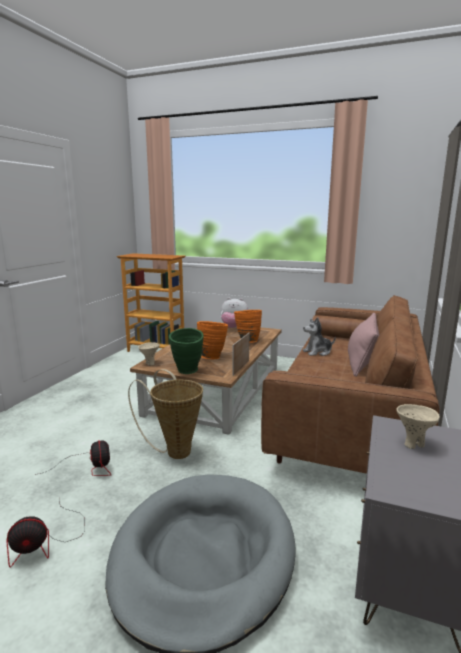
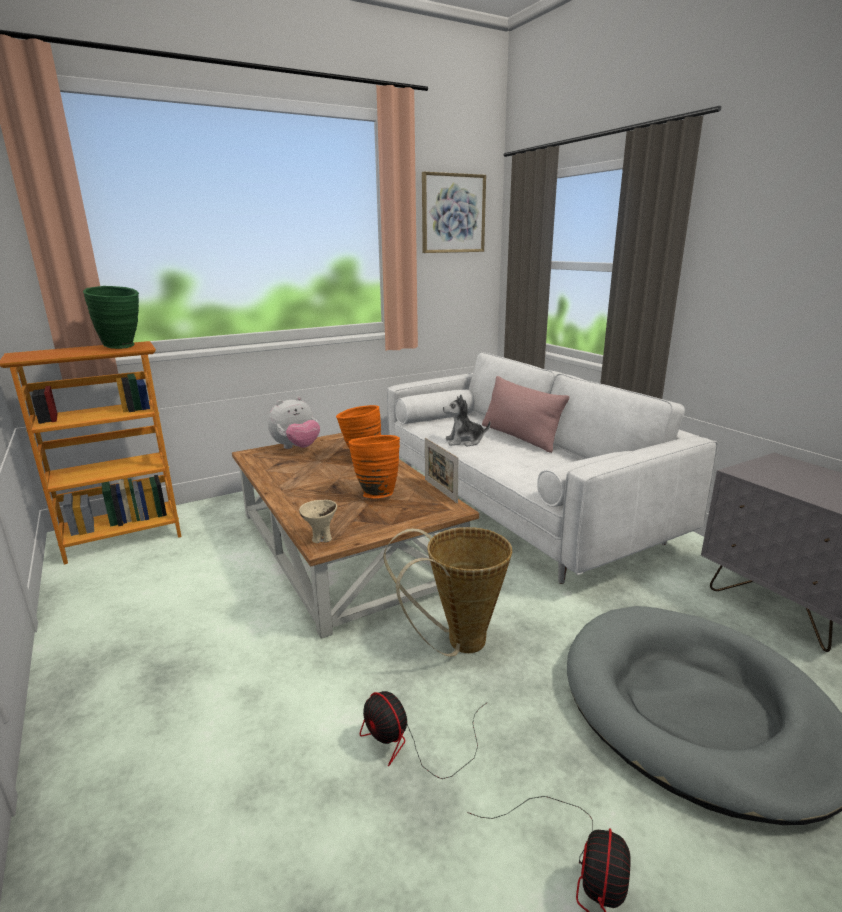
camera: 50 degrees left, 5 degrees up
fan [35,440,111,476] -> fan turned 150 degrees counterclockwise [360,691,486,779]
green vase [169,328,204,374] -> green vase moved to [83,286,139,349]
brown sofa [261,295,440,474] -> white sofa [387,352,718,584]
plush toy [303,317,336,356] -> plush toy turned 60 degrees clockwise [443,395,490,447]
beige bowl [396,404,440,449] -> none
none -> picture [422,172,486,253]

